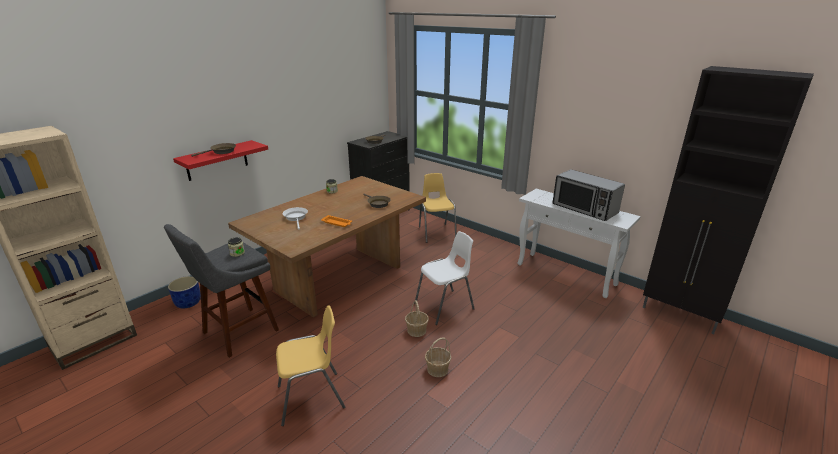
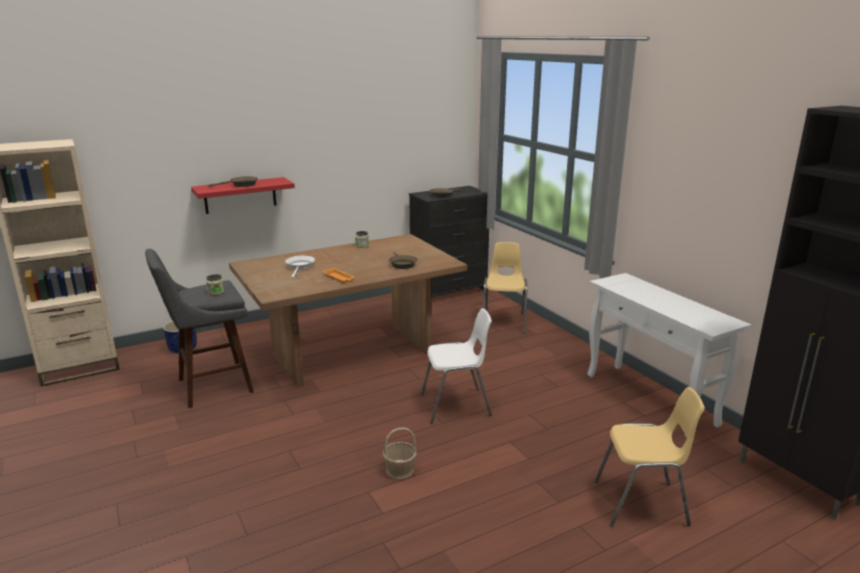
camera: 20 degrees right, 5 degrees down
yellow chair [276,305,345,426] -> yellow chair moved to [594,387,705,527]
basket [405,300,429,337] -> none
microwave [552,169,625,221] -> none

